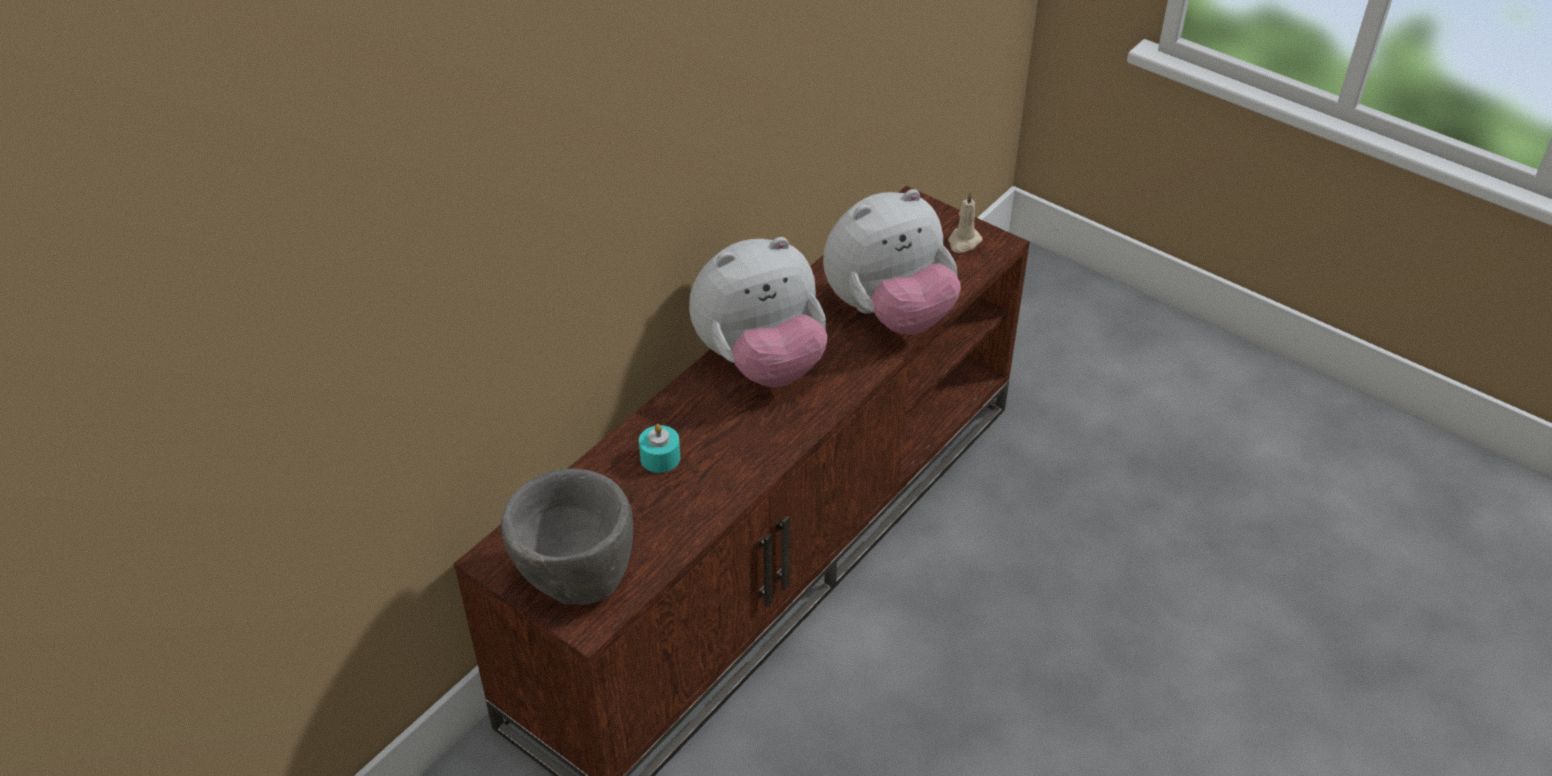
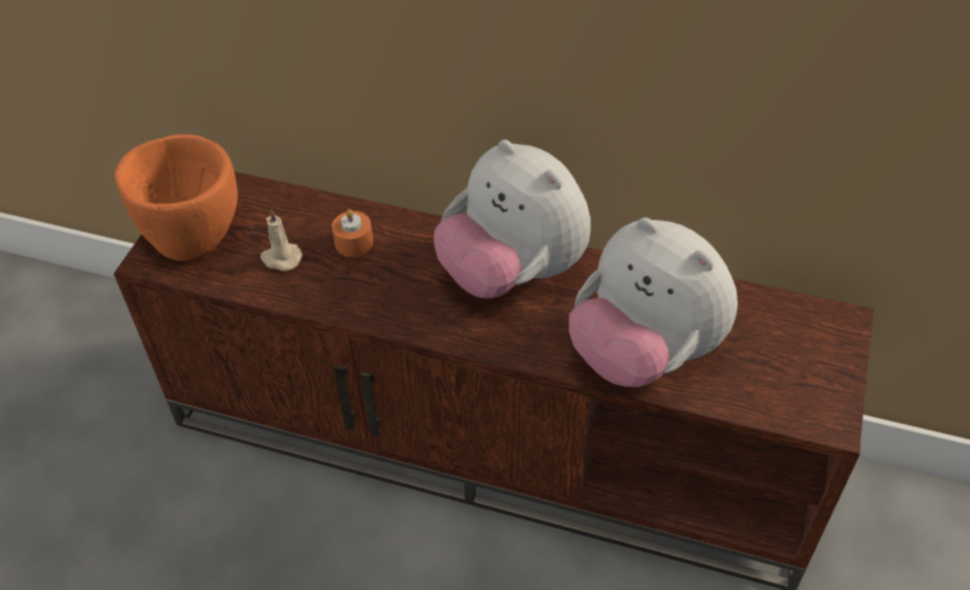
camera: 70 degrees right, 5 degrees up
grey bowl [501,468,633,605] -> orange bowl [115,134,238,261]
turquoise candle [639,424,680,473] -> orange candle [332,209,373,257]
beige candle [948,192,982,253] -> beige candle moved to [261,209,303,271]

